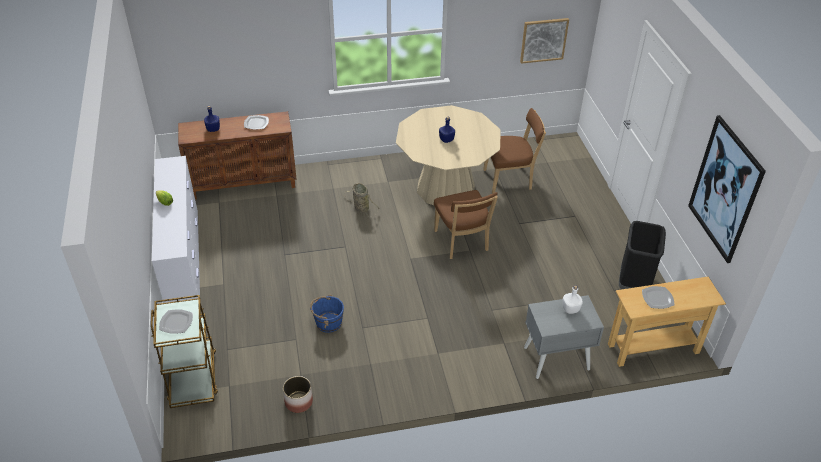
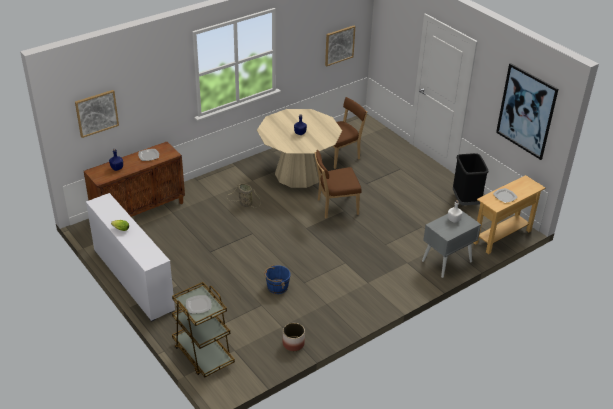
camera: 25 degrees left, 5 degrees down
brown chair [434,190,498,259] -> brown chair turned 120 degrees clockwise [314,150,362,219]
none -> picture [75,90,119,138]

